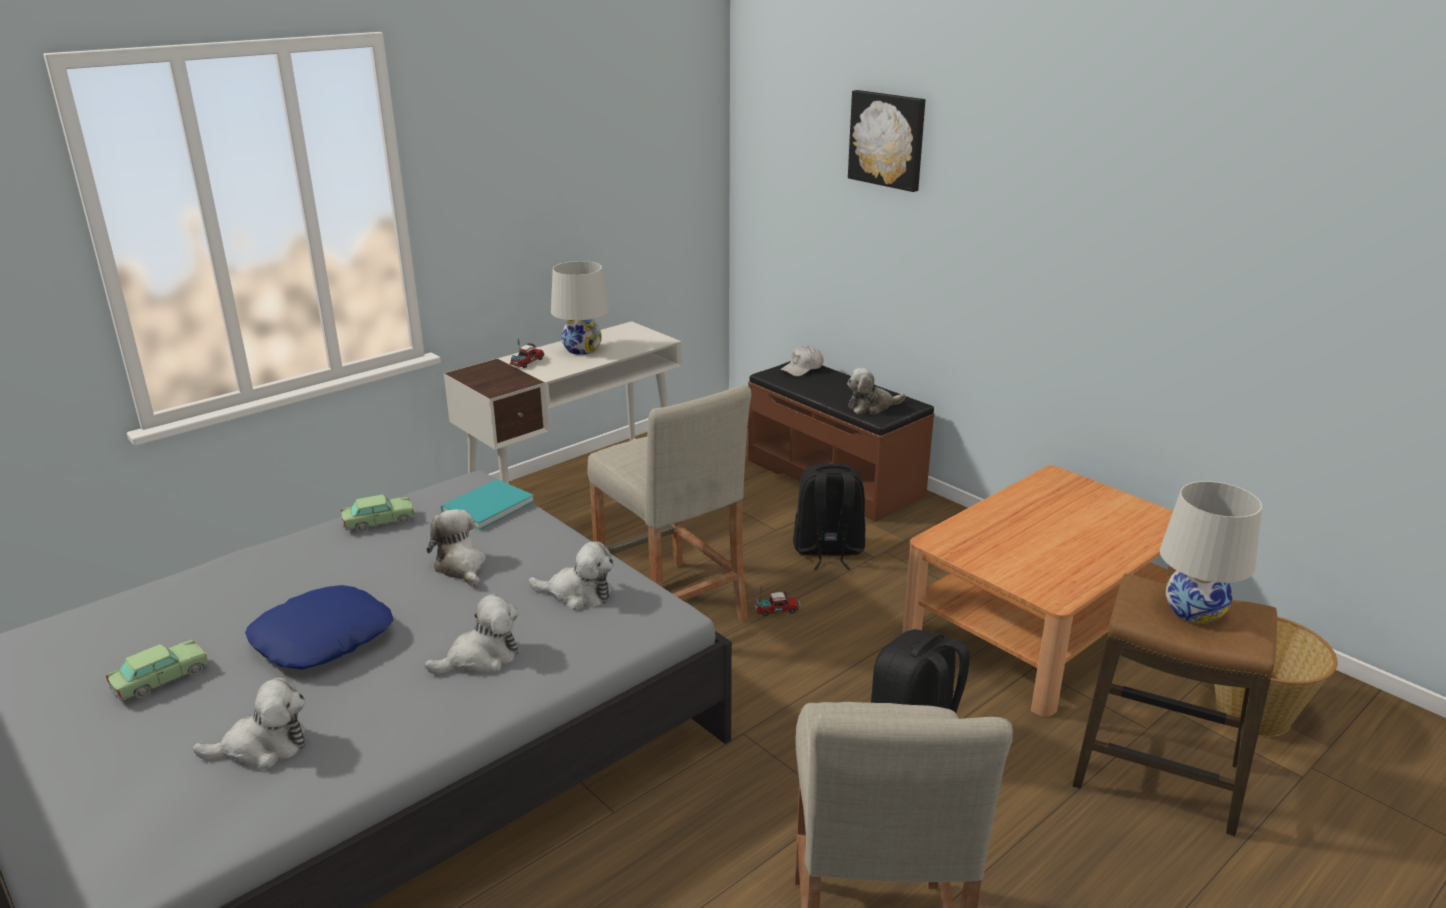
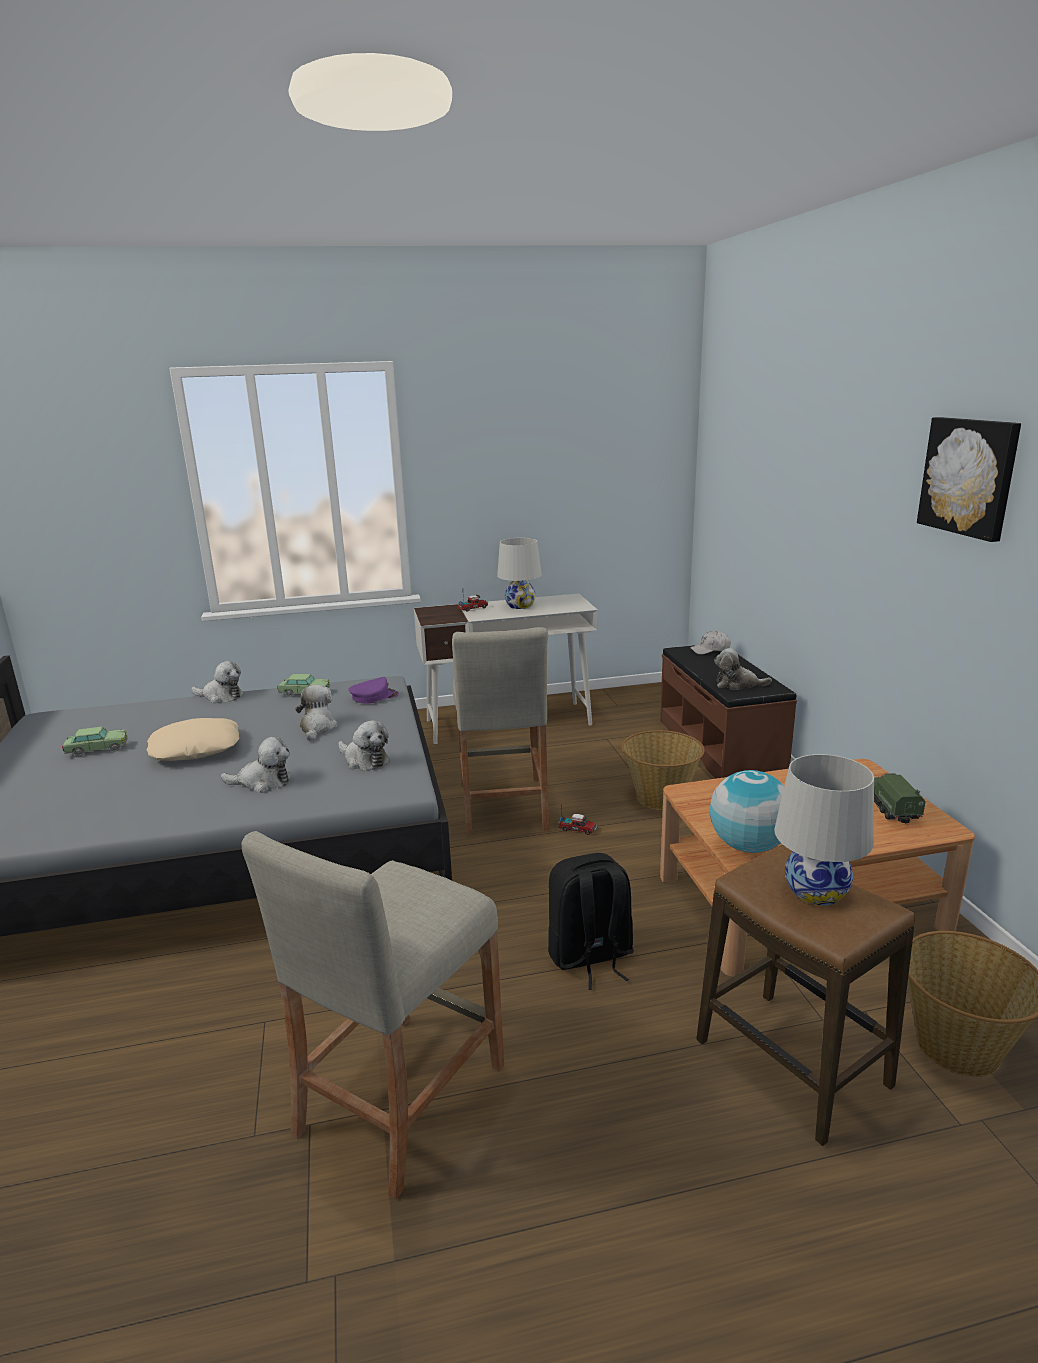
camera: 30 degrees right, 5 degrees down
plush toy [193,677,305,769] -> plush toy moved to [191,661,244,703]
blue pillow [245,585,394,670] -> beige pillow [147,718,239,761]
turquoise book [441,479,535,530] -> purple cap [348,677,399,703]
black backpack [793,464,865,570] -> basket [621,730,705,810]
picture [848,90,925,192] -> picture moved to [917,417,1021,542]
none -> globe [710,770,784,853]
none -> toy truck [874,773,926,825]

